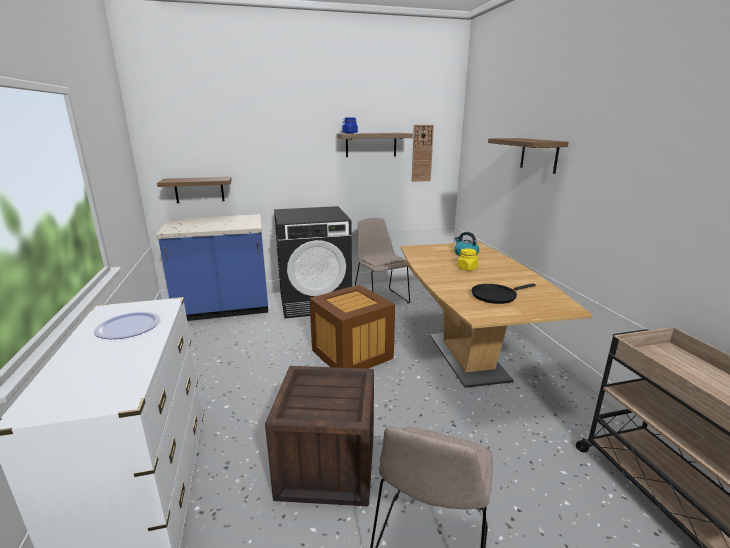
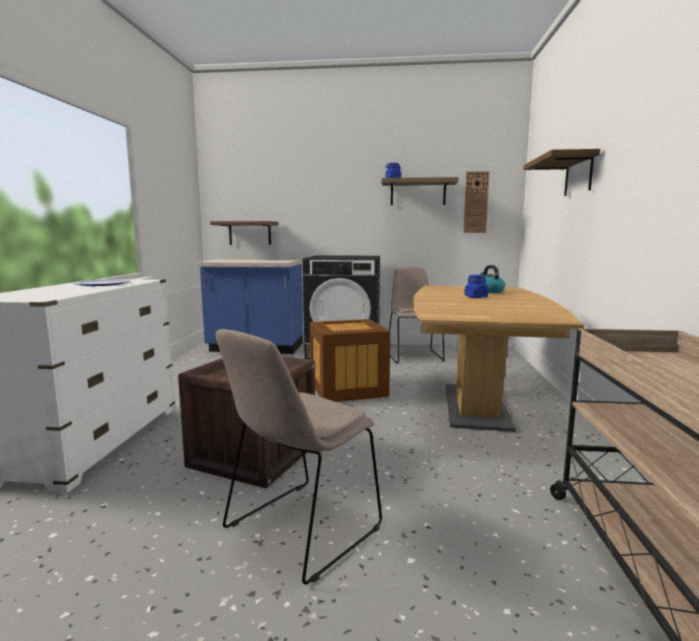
camera: 20 degrees right, 10 degrees down
yellow jar [457,248,479,271] -> blue jar [464,275,488,298]
black frying pan [471,284,536,304] -> none

